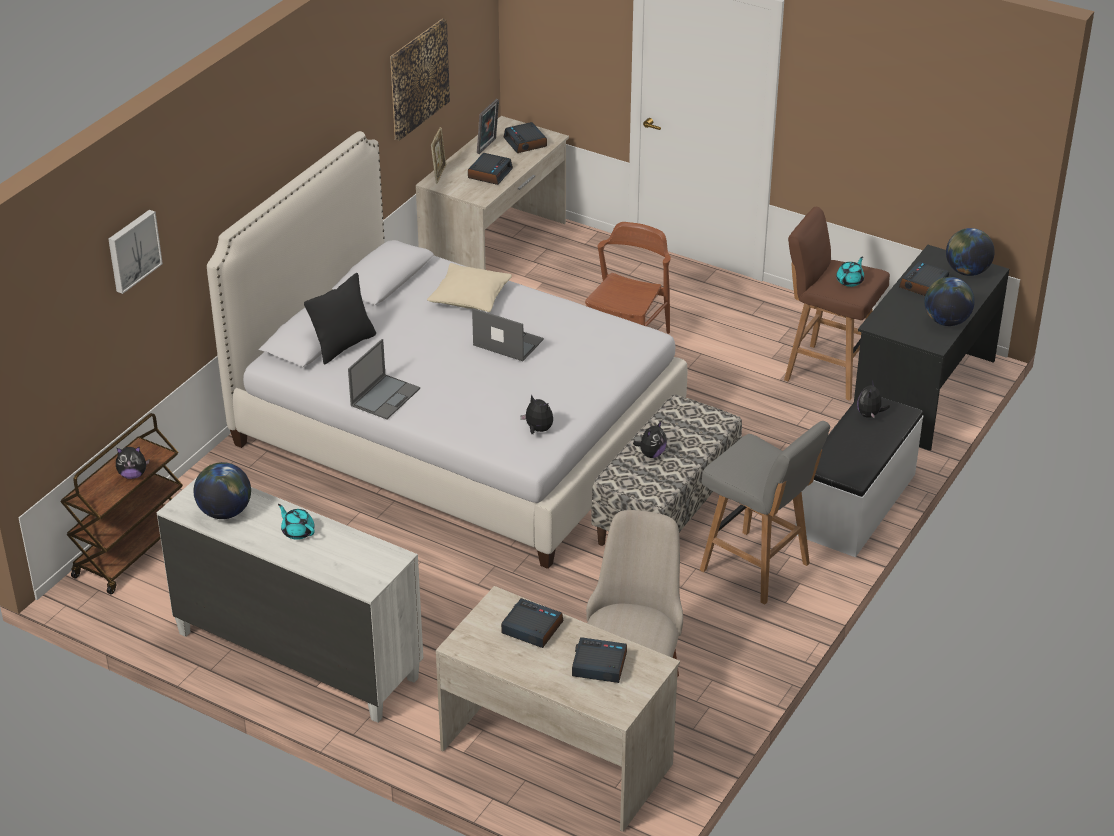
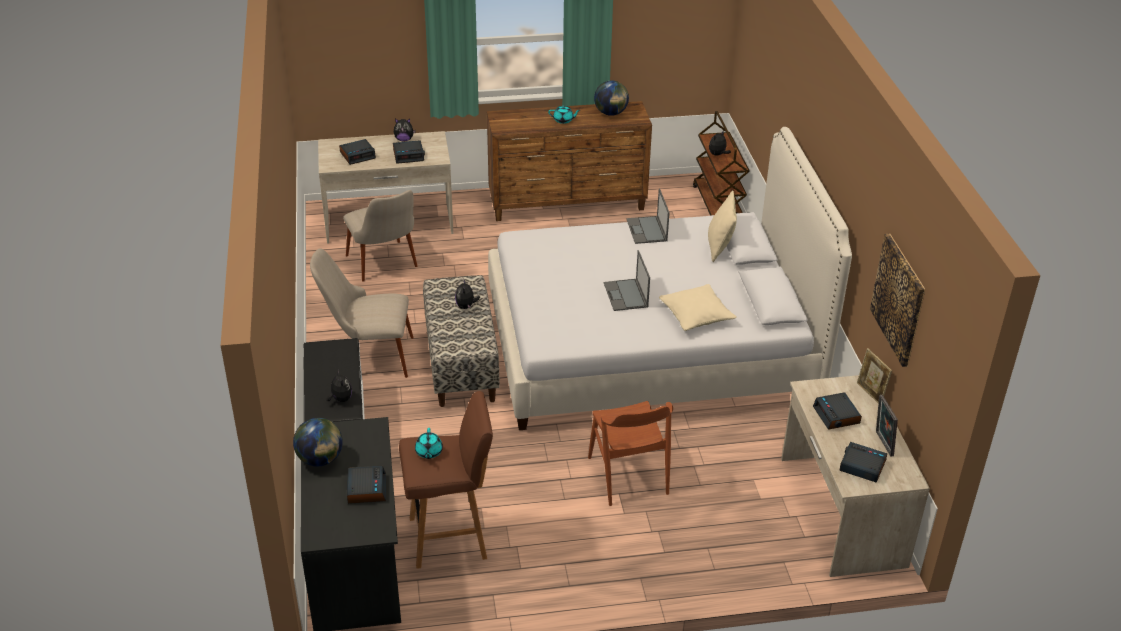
camera: 140 degrees right, 0 degrees up
picture [108,210,163,294] -> none
white dresser [157,479,423,723] -> brown dresser [487,101,652,221]
black pillow [304,273,376,364] -> beige pillow [708,190,737,262]
laptop [472,308,544,361] -> laptop turned 90 degrees clockwise [604,250,650,311]
plush toy [520,394,553,434] -> plush toy moved to [394,119,416,142]
grey stool [700,421,830,605] -> beige chair [310,248,414,378]
globe [946,228,995,276] -> none

